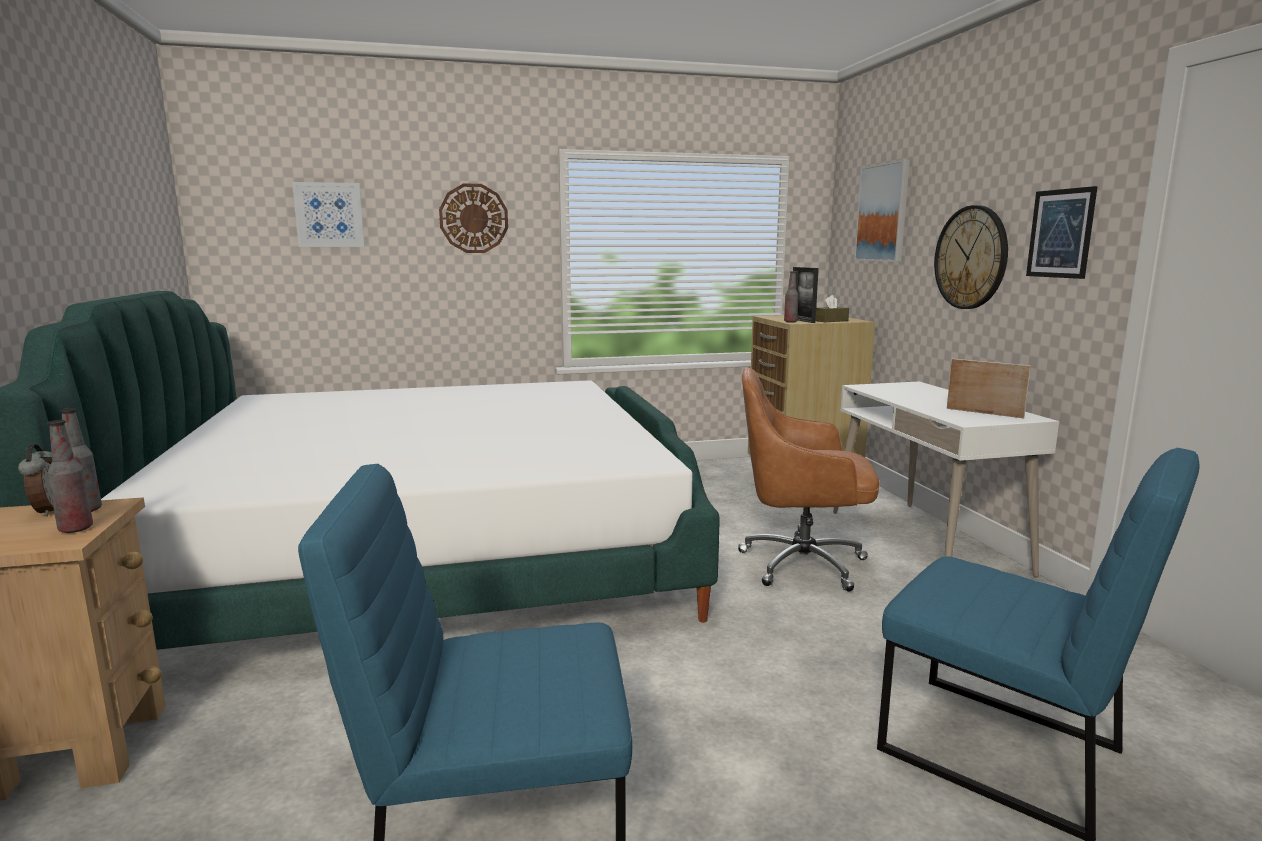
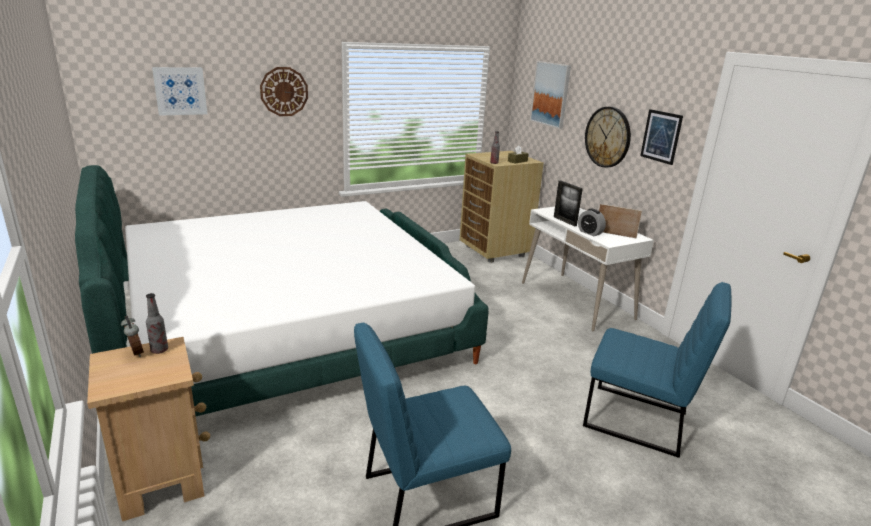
camera: 15 degrees left, 10 degrees up
bottle [47,420,93,533] -> none
brown office chair [738,367,880,591] -> none
picture frame [793,267,819,323] -> picture frame moved to [554,181,583,226]
none -> alarm clock [578,209,606,236]

